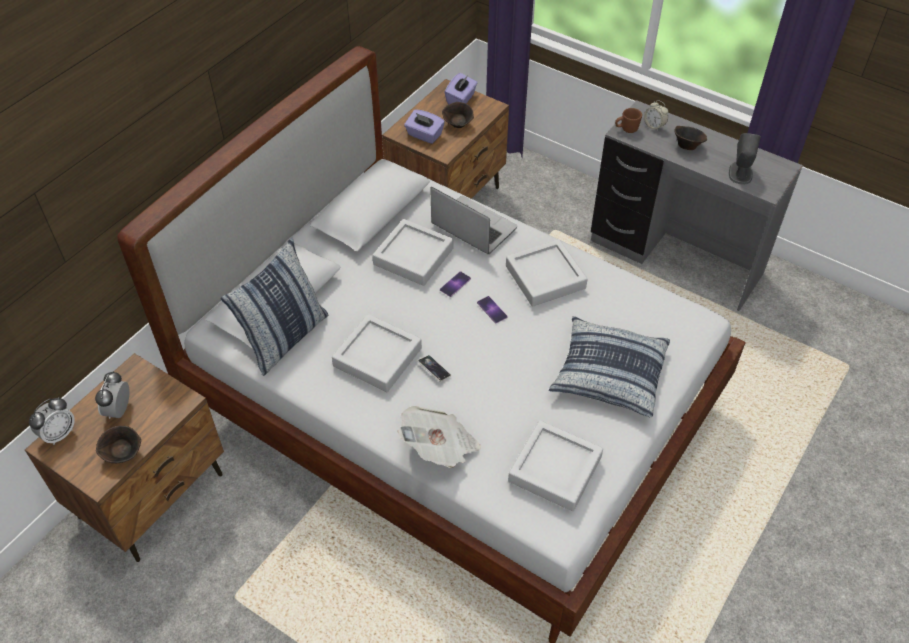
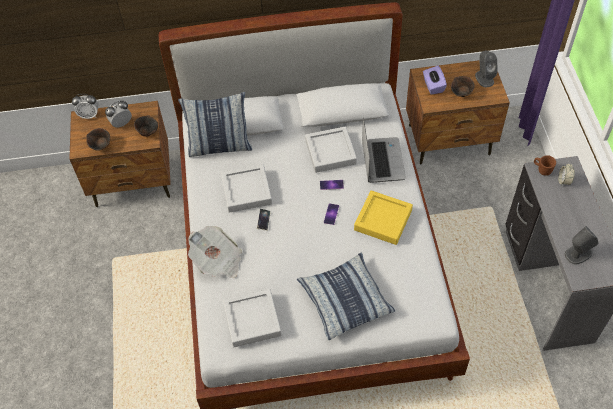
camera: 50 degrees right, 5 degrees up
purple tissue box [444,73,478,104] -> grey speaker [475,51,497,87]
grey tray [506,239,588,307] -> yellow tray [354,191,413,245]
brown bowl [674,126,707,150] -> brown bowl moved to [134,115,158,137]

